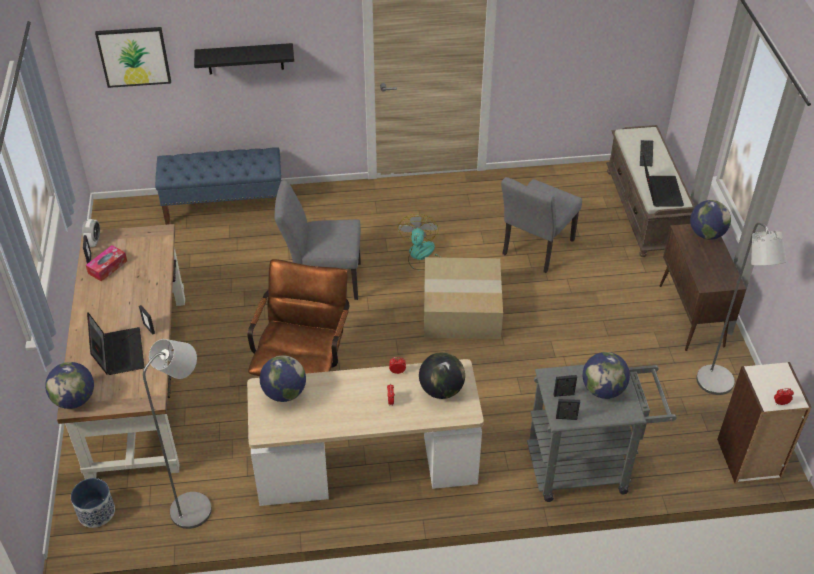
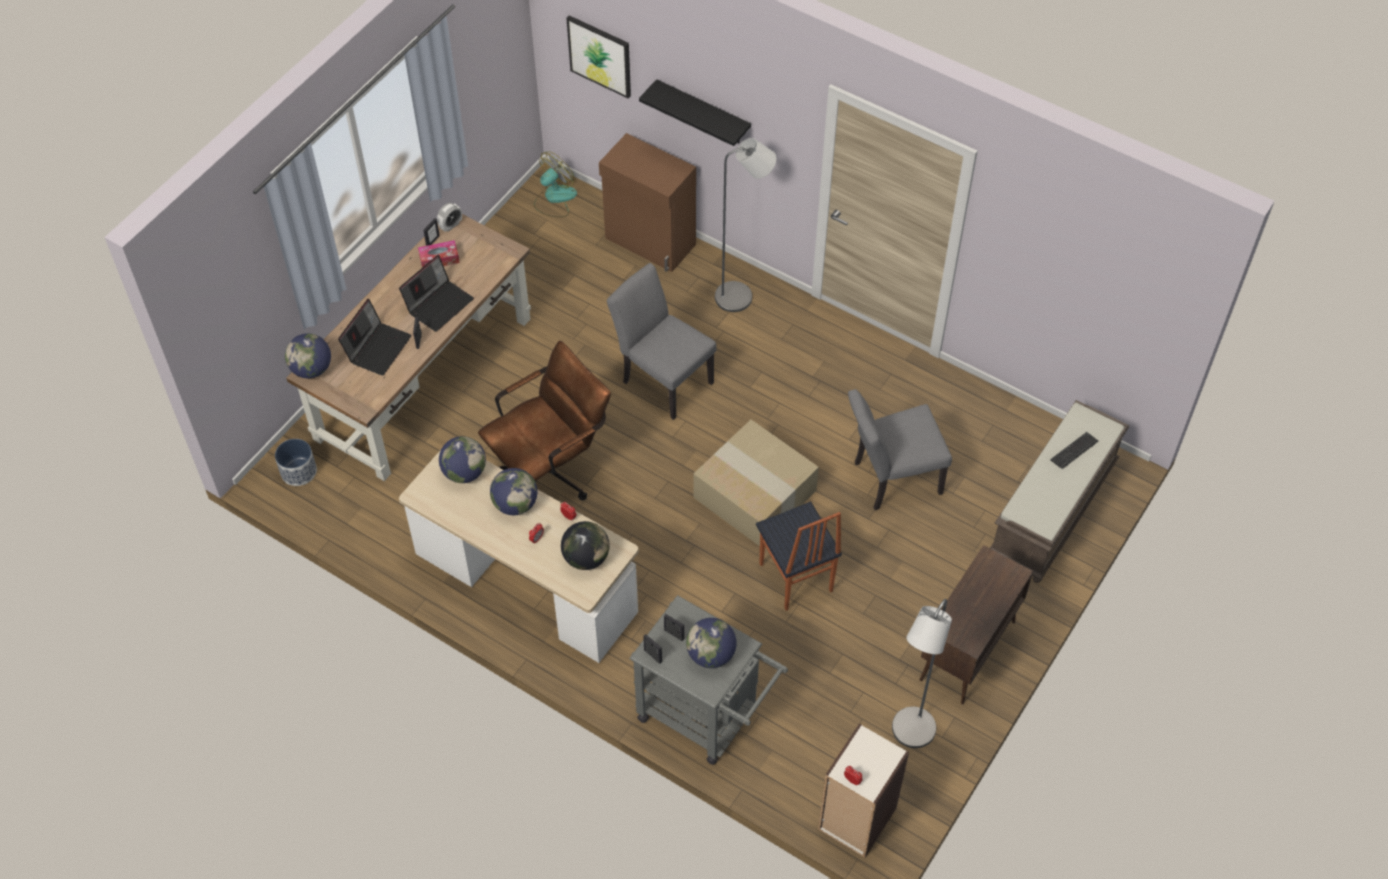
camera: 40 degrees right, 10 degrees up
grey floor lamp [143,339,212,529] -> grey floor lamp moved to [715,138,776,312]
blue bench [155,147,281,225] -> brown cabinet [599,133,696,272]
fan [398,214,442,270] -> fan moved to [534,151,577,217]
laptop [643,154,684,207] -> laptop moved to [399,255,474,332]
globe [690,200,731,240] -> globe moved to [490,468,538,515]
none -> chair [756,501,842,611]

